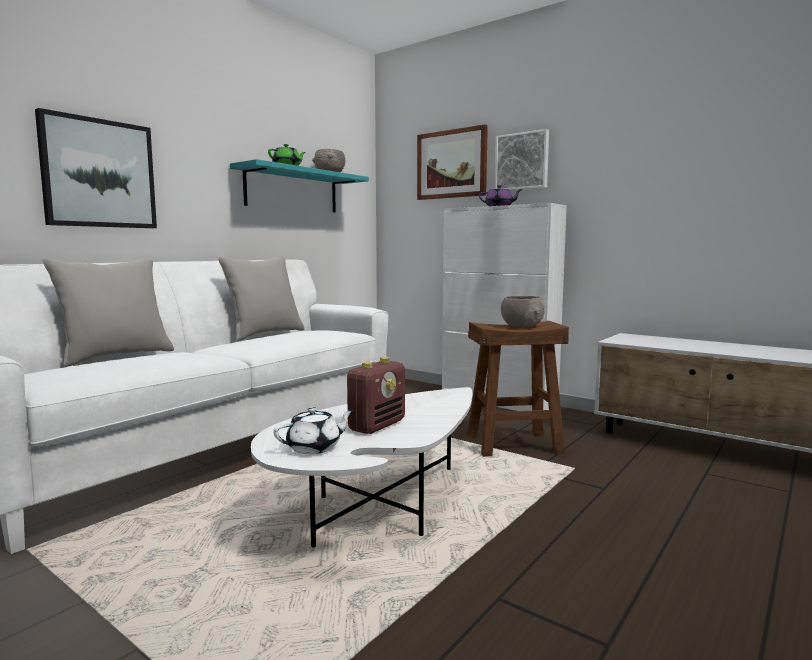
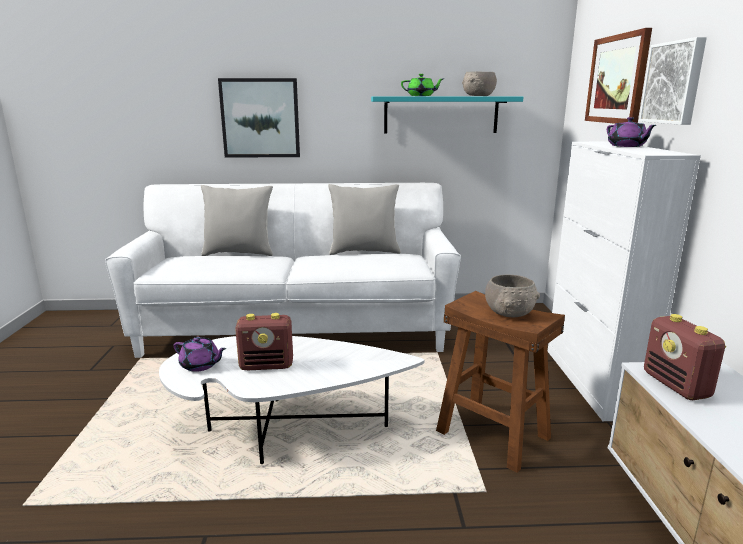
camera: 50 degrees right, 10 degrees up
white teapot [273,407,354,454] -> purple teapot [173,337,226,372]
none -> radio [644,314,726,400]

